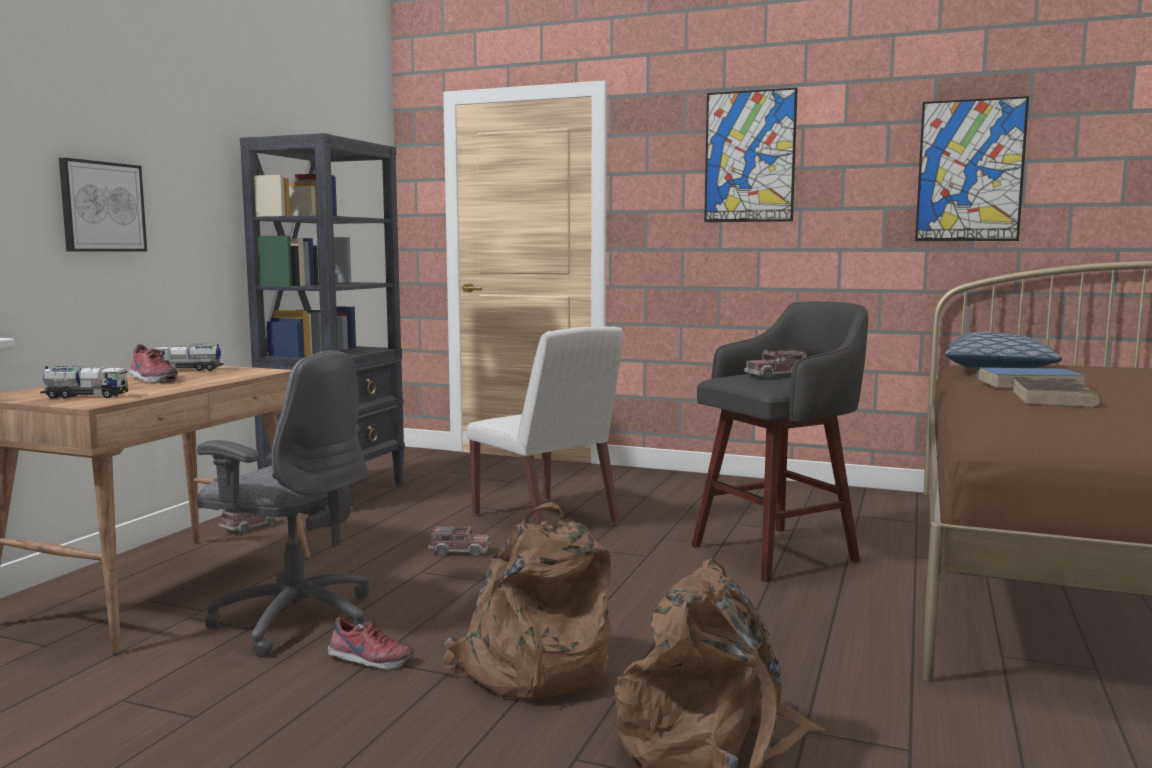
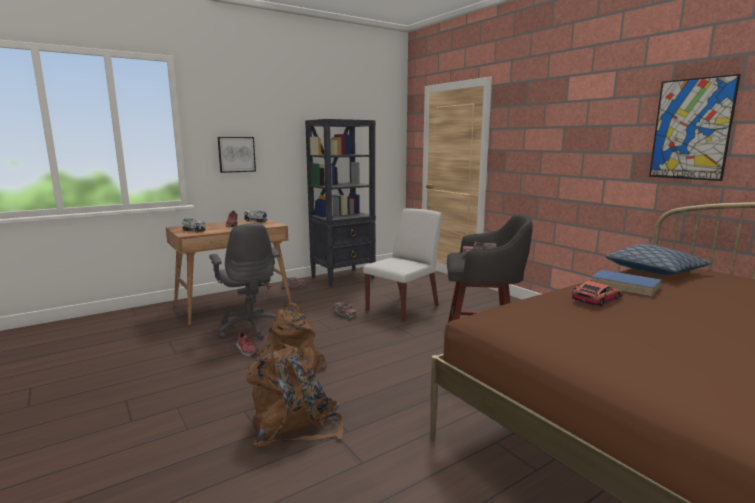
camera: 35 degrees right, 5 degrees up
white chair [466,327,623,525] -> white chair turned 135 degrees counterclockwise [363,208,442,323]
picture [704,88,798,222] -> none
brown book [1012,377,1101,407] -> toy car [572,281,623,306]

